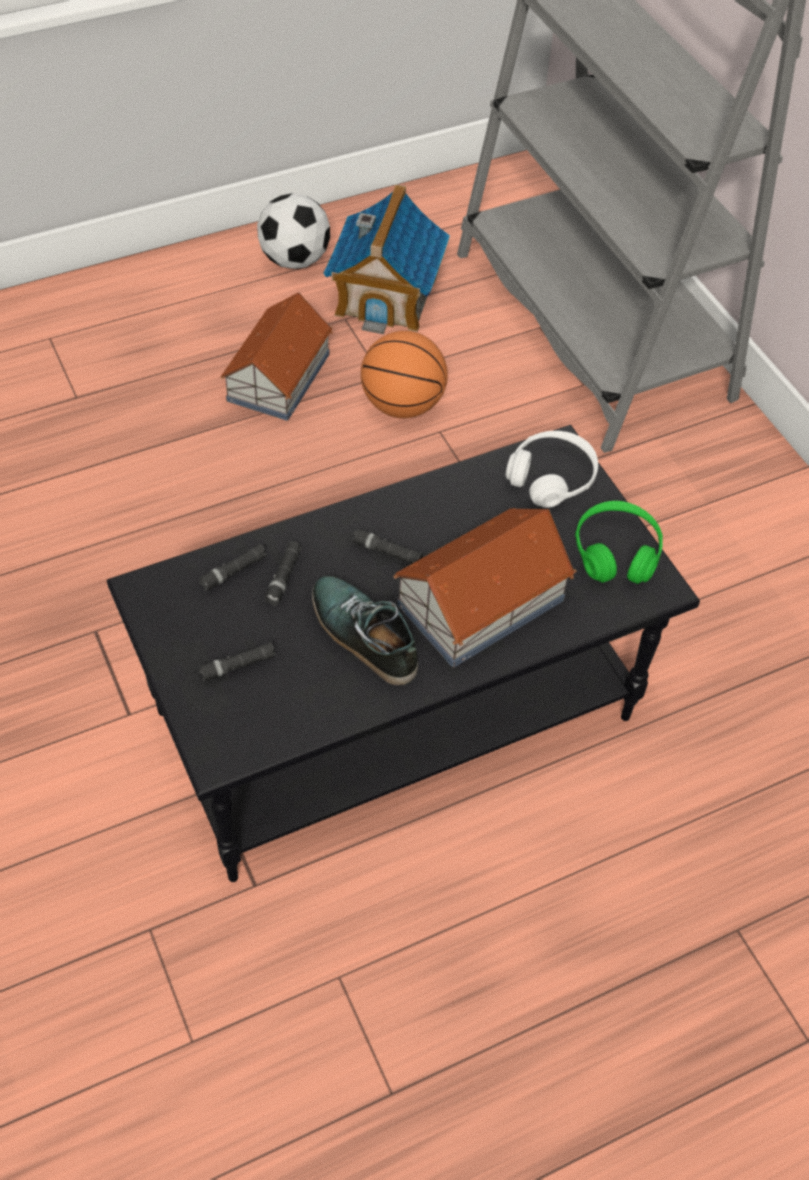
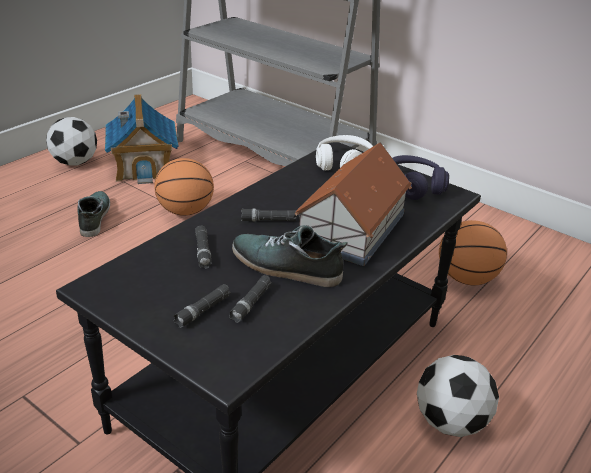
camera: 25 degrees left, 20 degrees down
black flashlight [199,544,267,591] -> black flashlight moved to [229,275,272,323]
toy house [221,292,333,421] -> shoe [77,191,110,237]
green headphones [575,501,663,584] -> purple headphones [392,155,449,200]
none -> football [417,355,499,437]
none -> basketball [439,220,507,285]

